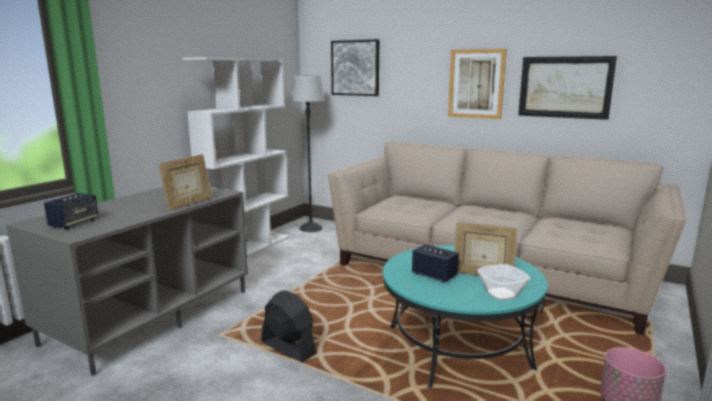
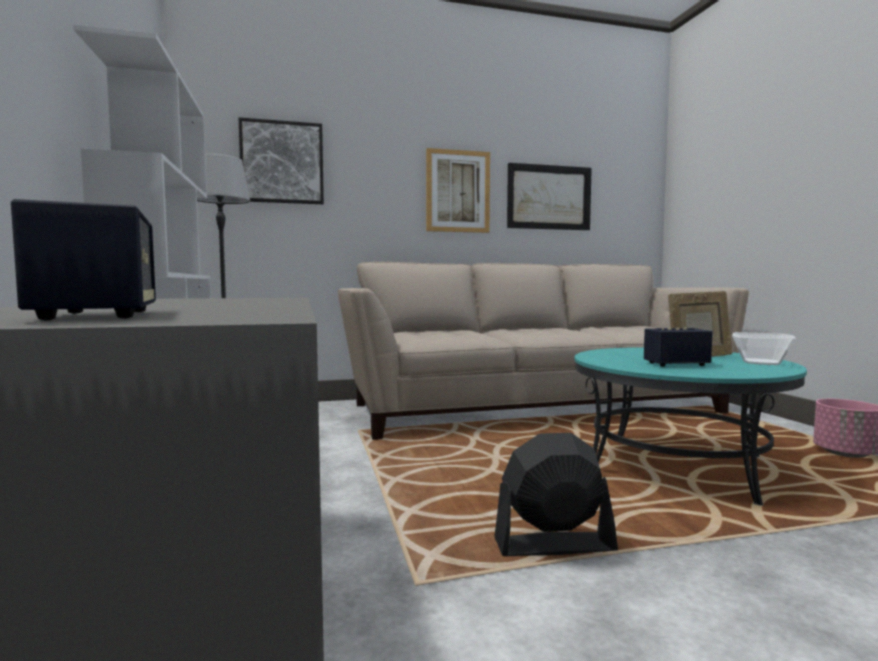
camera: 45 degrees left, 10 degrees down
picture frame [159,154,212,210] -> none

